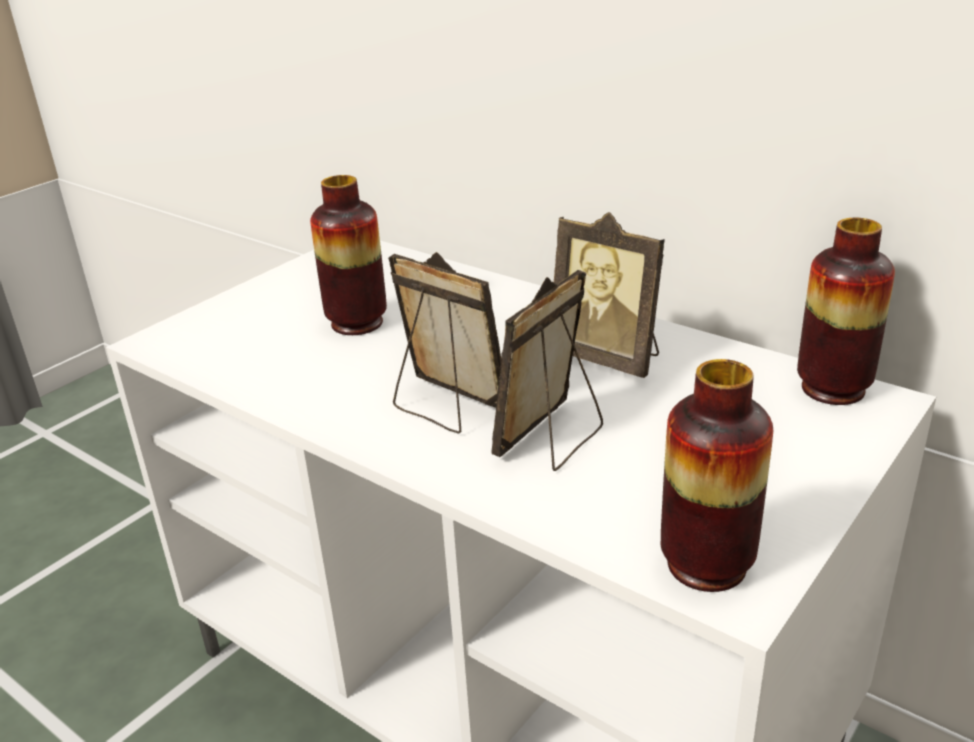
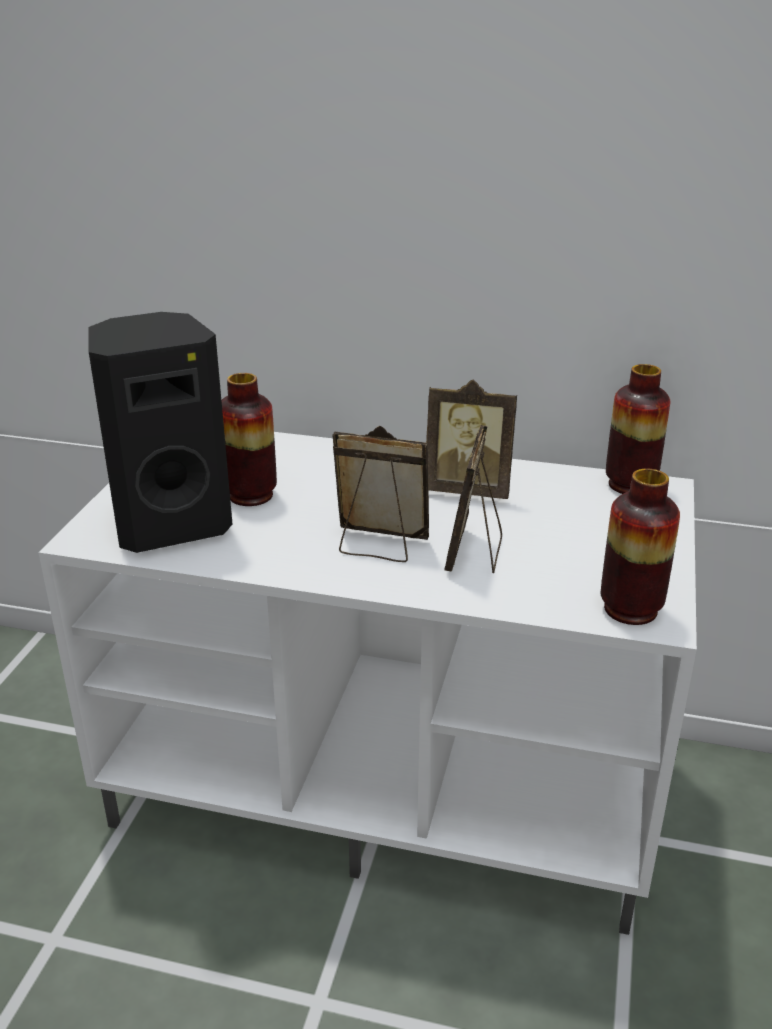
camera: 25 degrees left, 0 degrees up
none -> black speaker [89,312,232,553]

